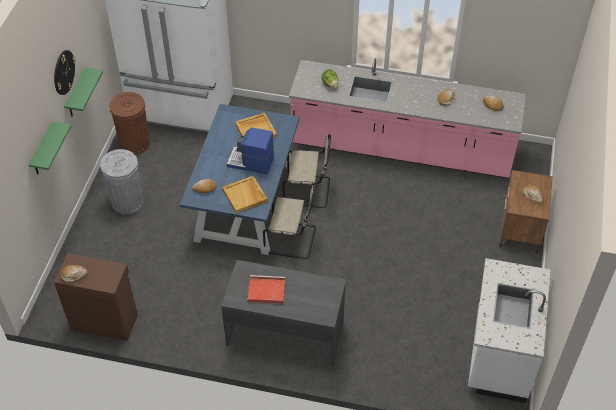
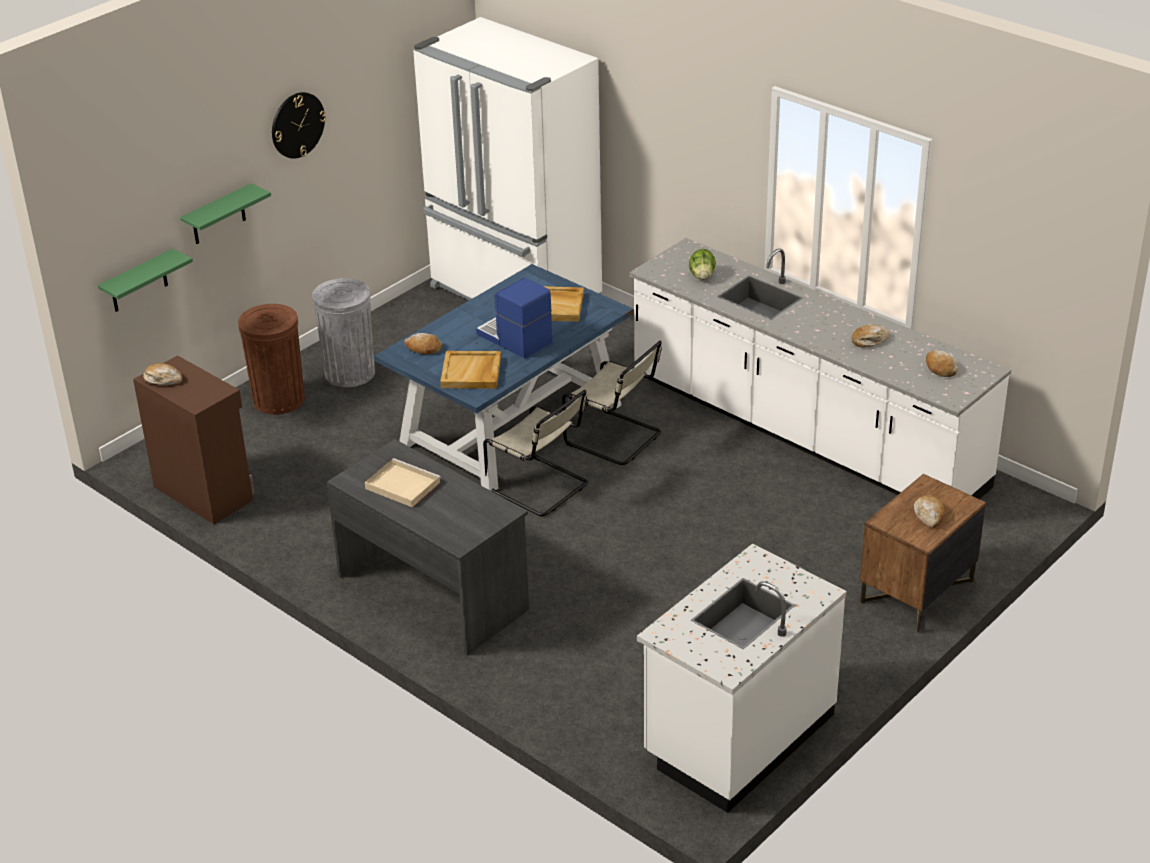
camera: 30 degrees right, 15 degrees down
green shelf [64,67,103,117] -> green shelf moved to [98,248,193,312]
brown trash can [109,92,150,155] -> brown trash can moved to [238,304,305,415]
red tray [247,275,285,304] -> beige tray [365,458,441,508]
pink counter [289,58,526,178] -> white counter [629,238,1011,499]

